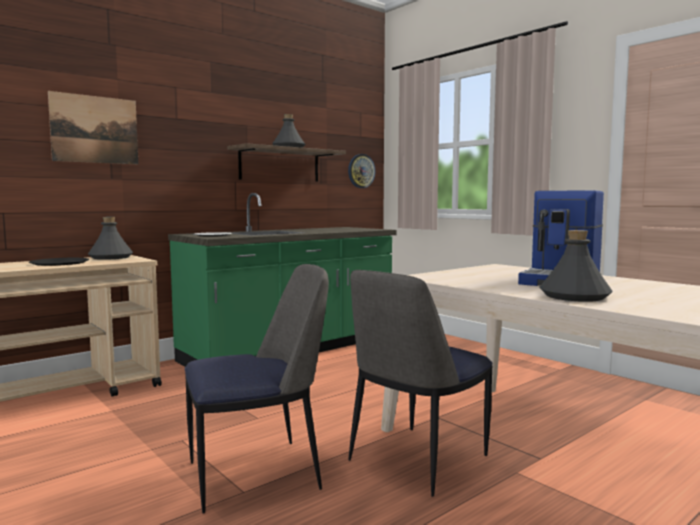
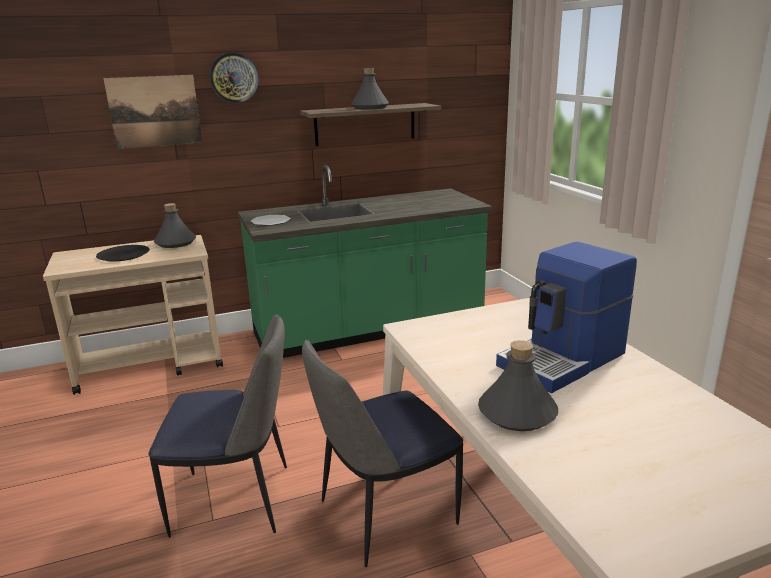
camera: 20 degrees right, 15 degrees up
wall clock [348,154,376,188] -> wall clock moved to [209,52,259,103]

